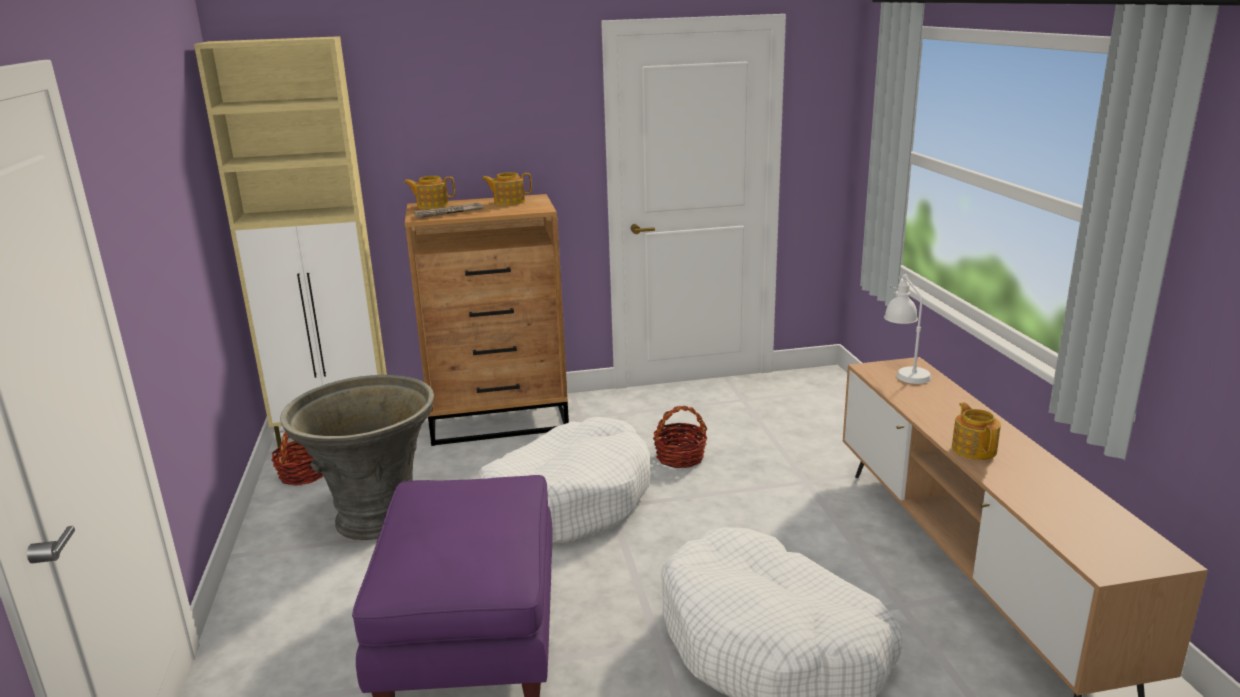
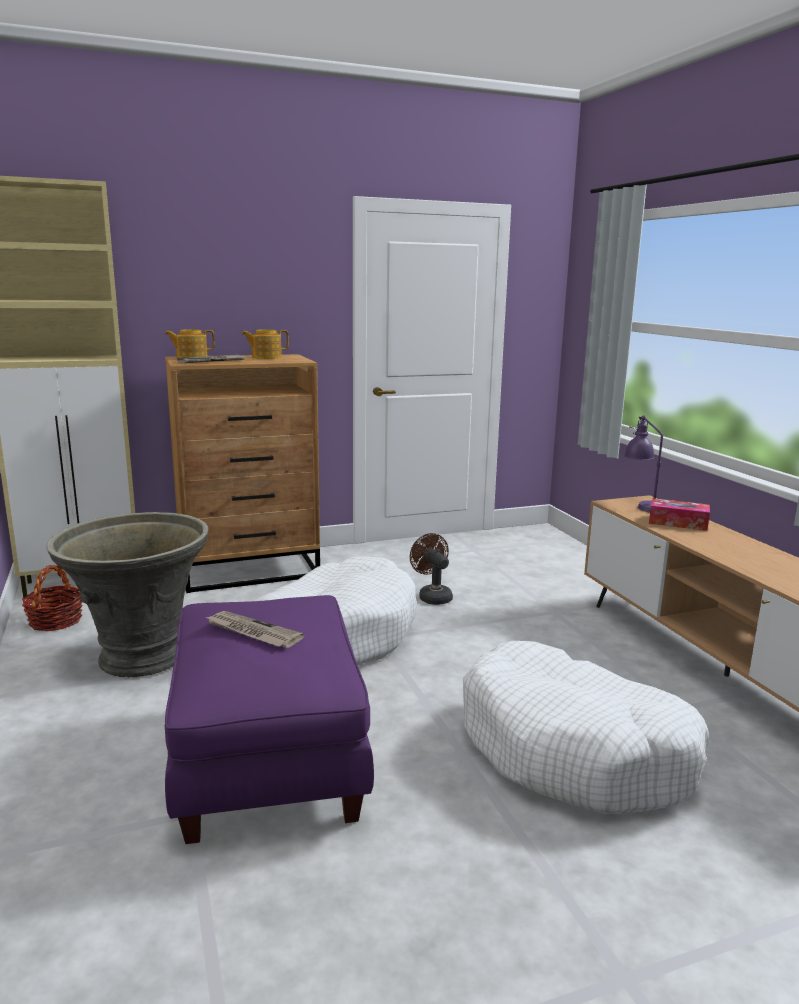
camera: 10 degrees left, 5 degrees down
basket [653,406,707,468] -> brown fan [410,533,453,605]
white table lamp [884,274,931,384] -> purple table lamp [624,415,663,513]
teapot [952,402,1001,460] -> none
none -> newspaper [205,611,305,648]
none -> tissue box [649,498,710,531]

